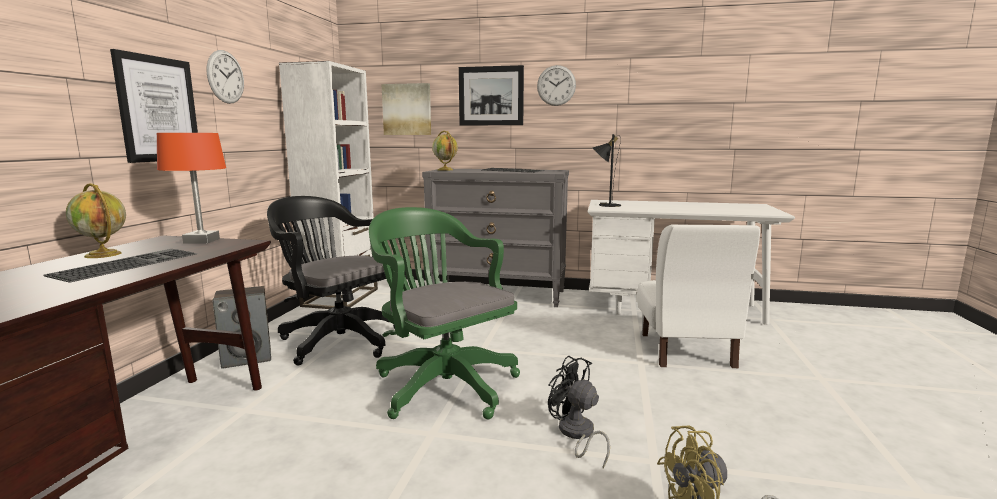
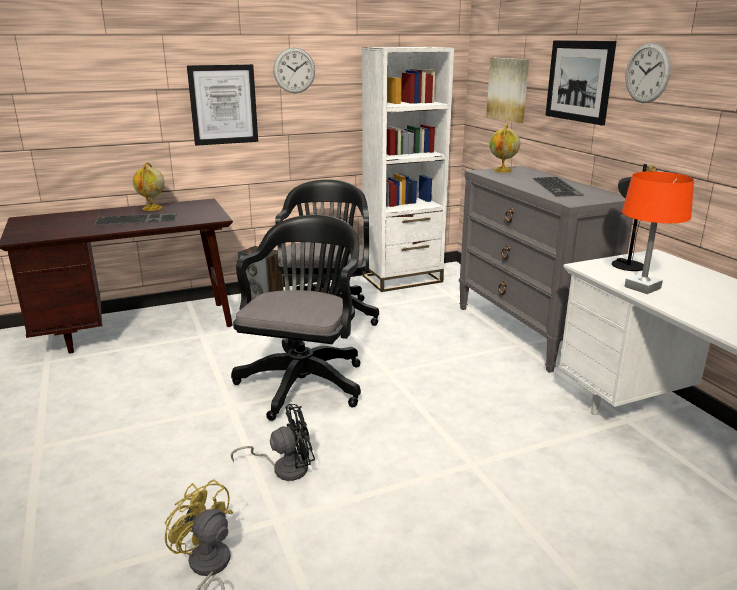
camera: 55 degrees right, 10 degrees up
orange table lamp [157,133,226,244] -> orange table lamp moved to [622,171,694,294]
green office chair [369,207,520,419] -> black office chair [231,215,361,421]
black fan [548,356,610,468] -> black fan turned 60 degrees clockwise [231,404,315,481]
white chair [637,224,760,368] -> none

